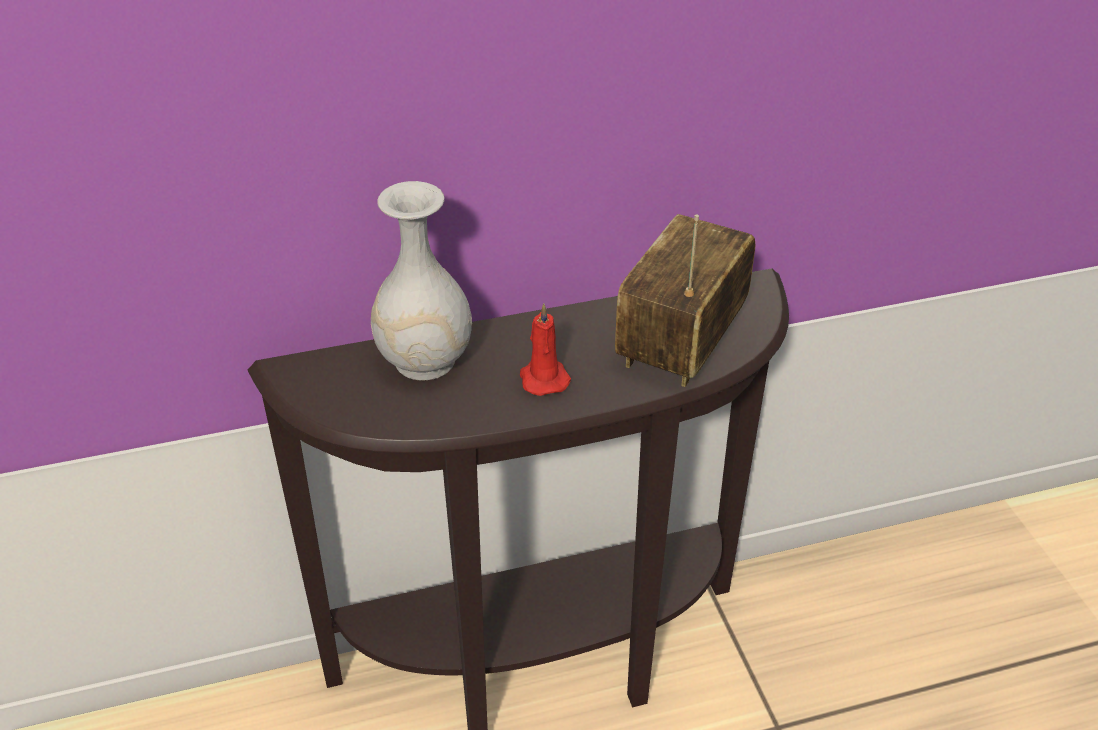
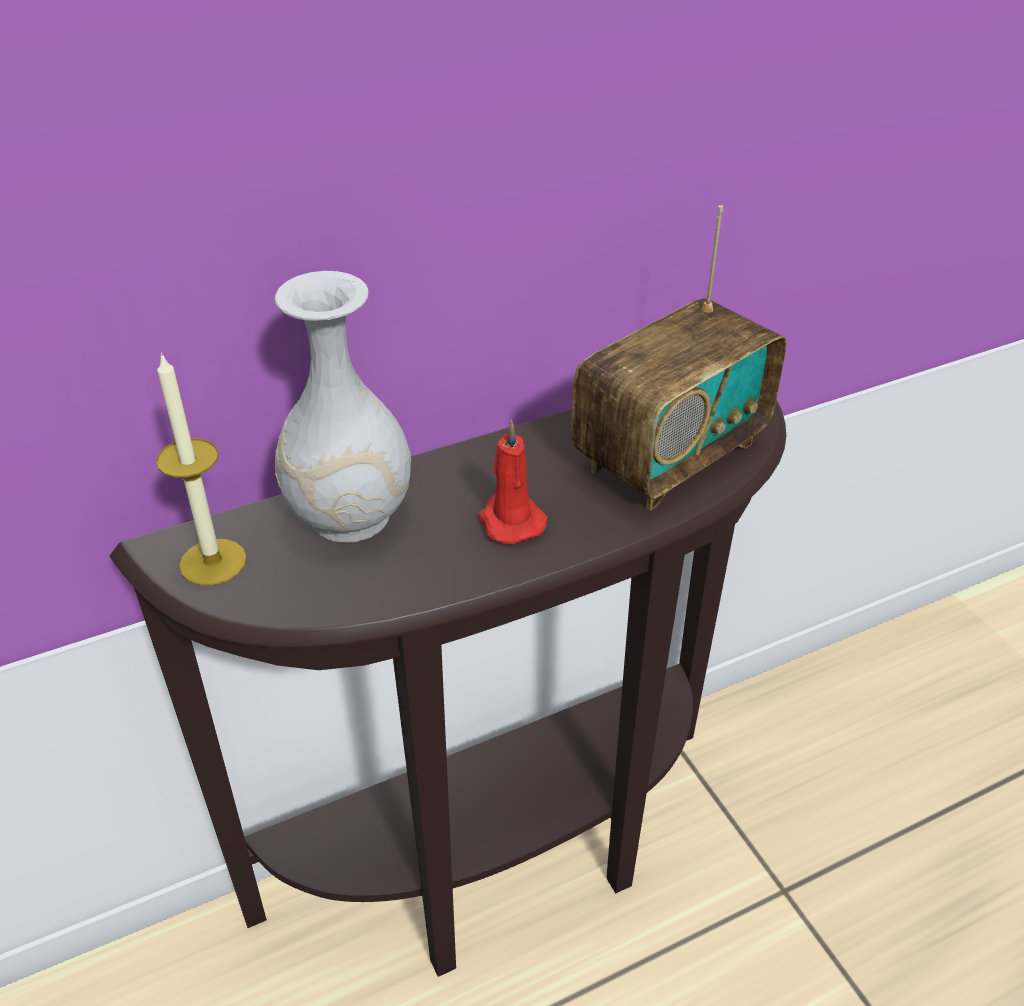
camera: 10 degrees left, 0 degrees up
radio [615,214,755,387] -> radio turned 150 degrees counterclockwise [571,205,786,511]
none -> candle [156,352,247,585]

